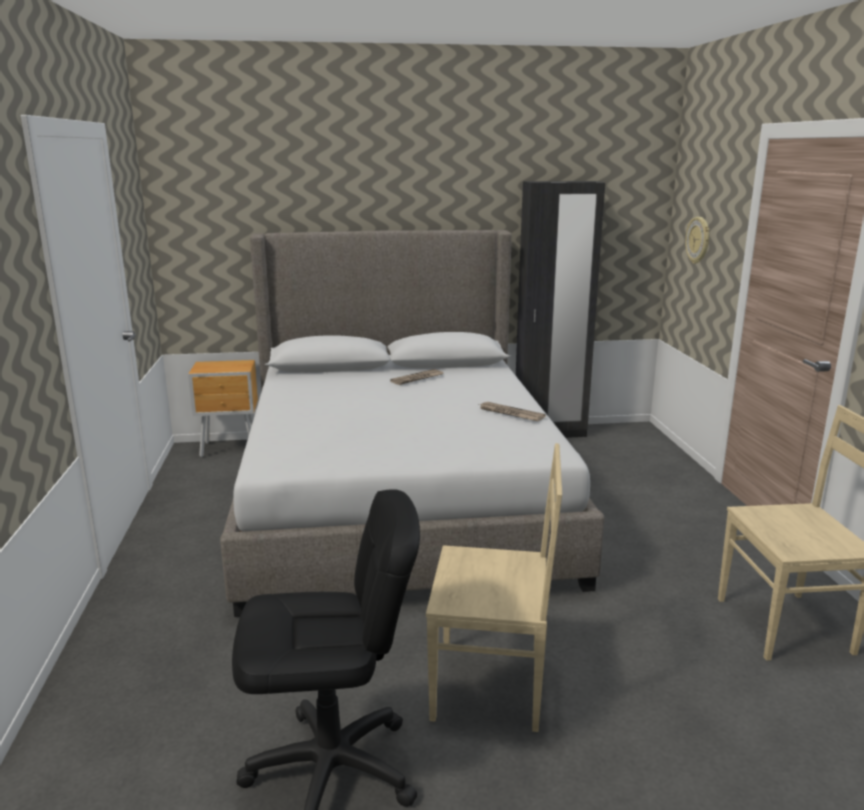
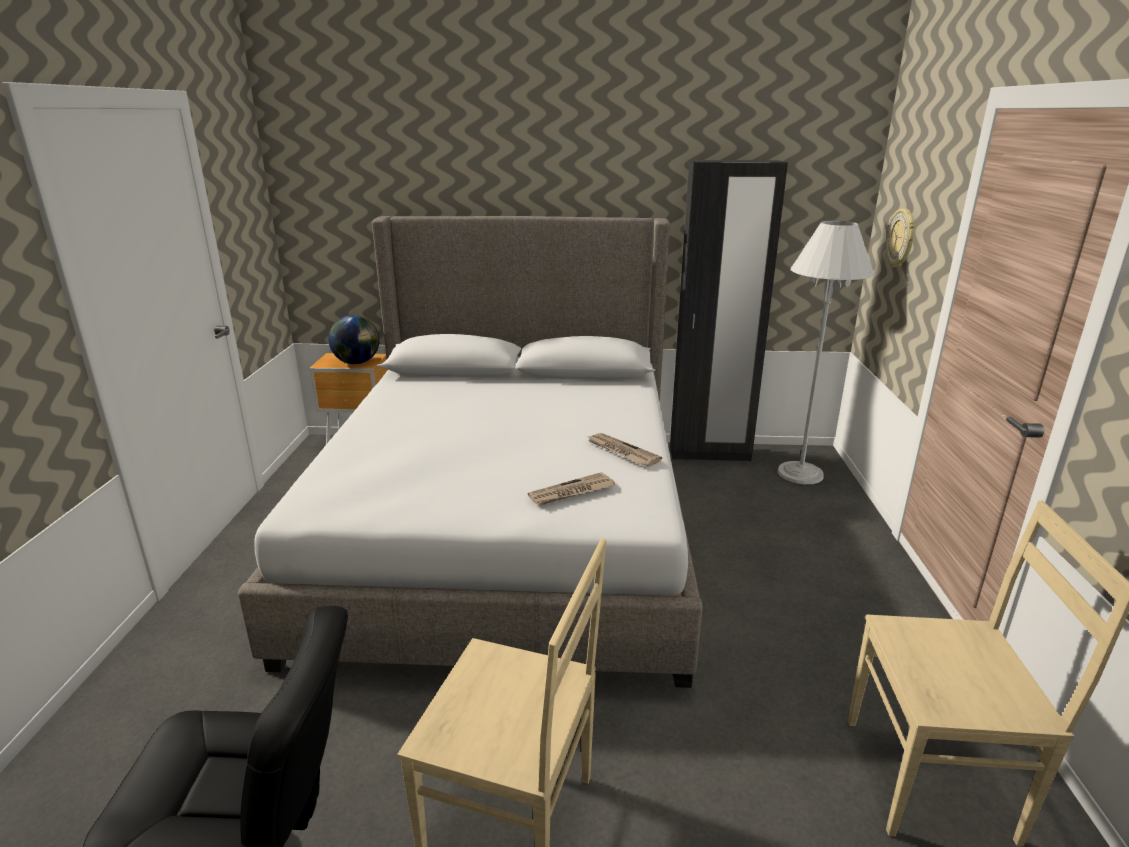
camera: 10 degrees right, 5 degrees up
newspaper [390,369,443,385] -> newspaper moved to [528,472,615,506]
none -> globe [328,315,379,364]
none -> white floor lamp [778,221,874,484]

